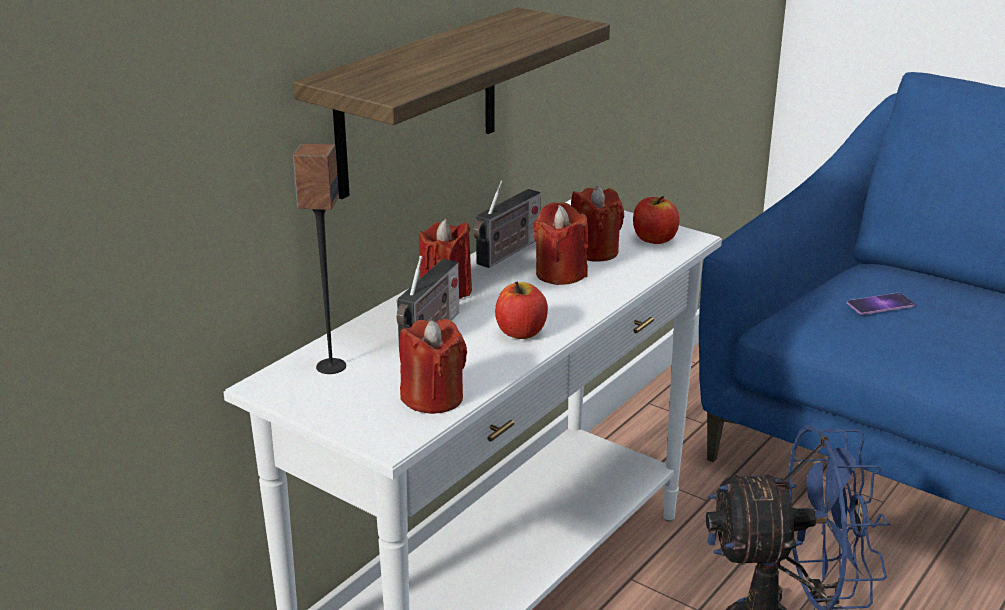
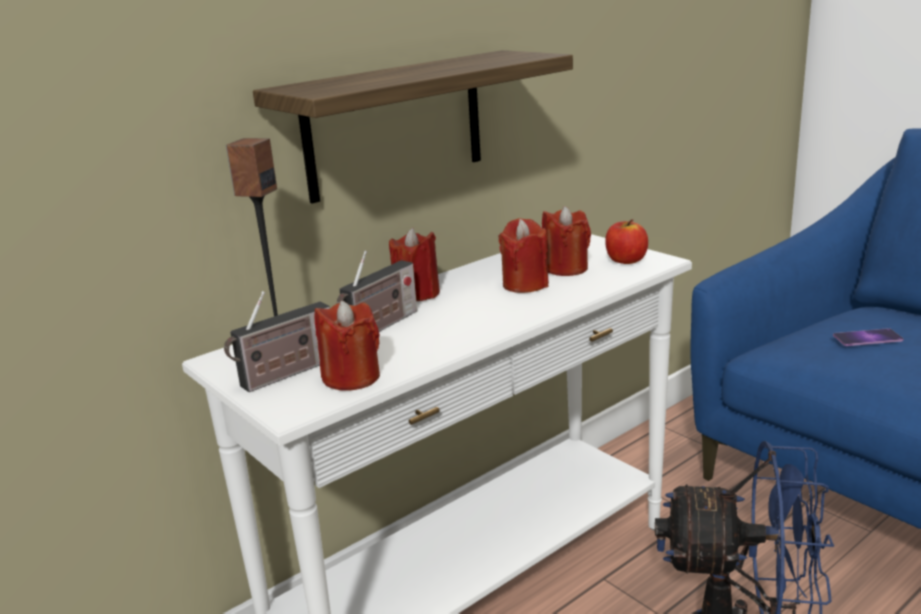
camera: 15 degrees right, 5 degrees down
radio [473,181,541,268] -> radio moved to [224,291,330,392]
apple [495,282,548,339] -> none

